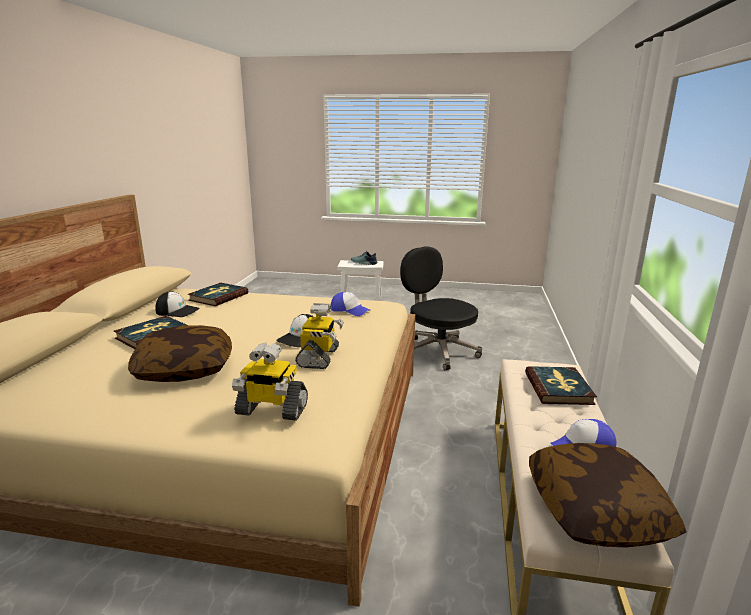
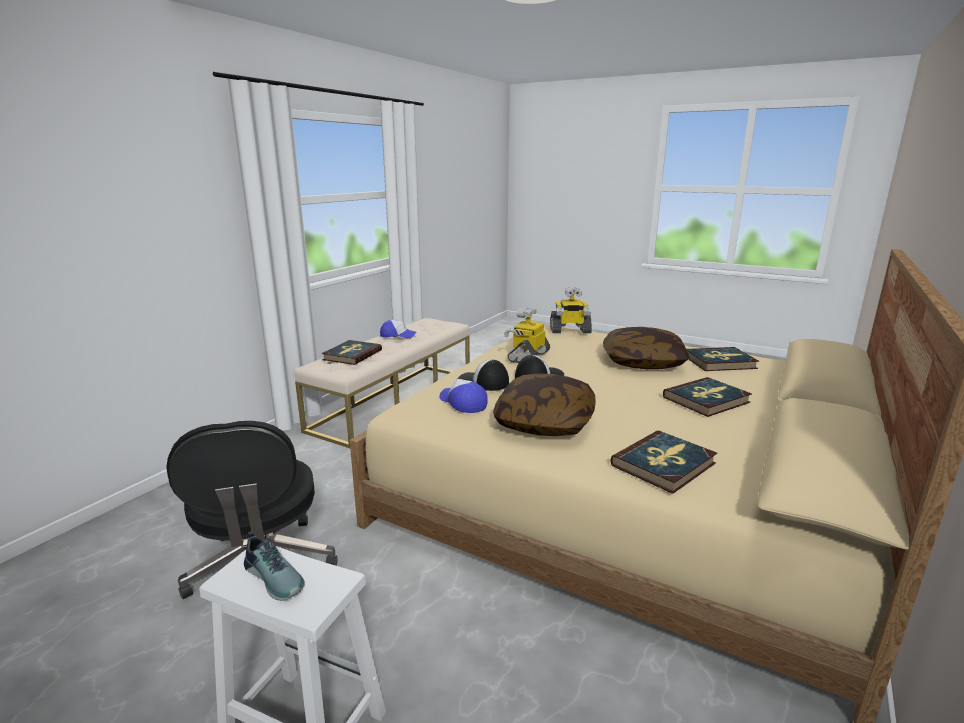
camera: 160 degrees left, 0 degrees up
cap [155,291,200,317] -> cap moved to [458,360,509,391]
toy robot [232,343,308,421] -> toy robot turned 150 degrees clockwise [550,287,592,333]
pillow [529,443,687,548] -> pillow moved to [493,374,596,436]
none -> book [687,347,759,371]

